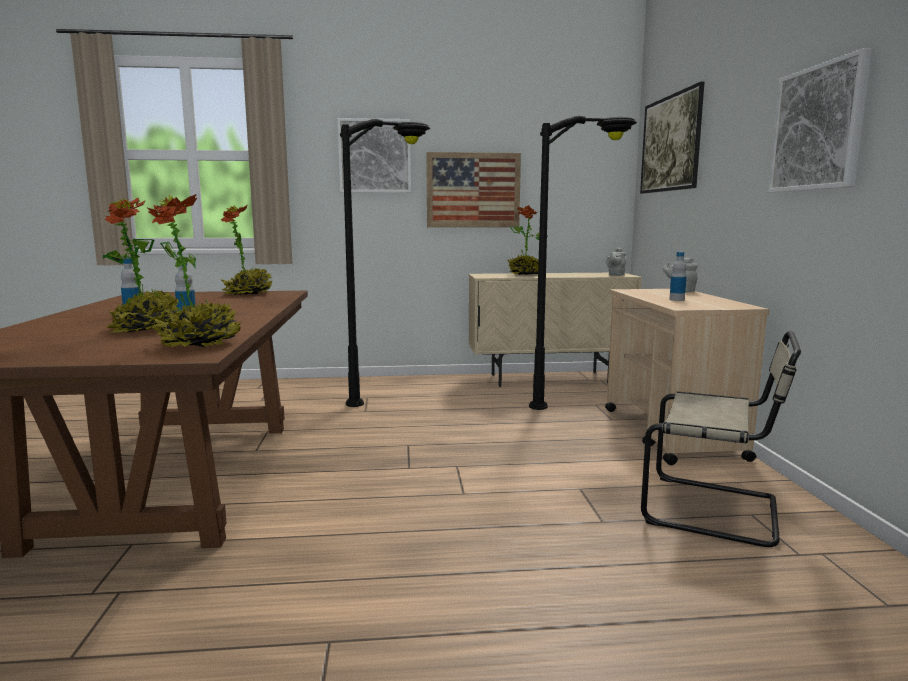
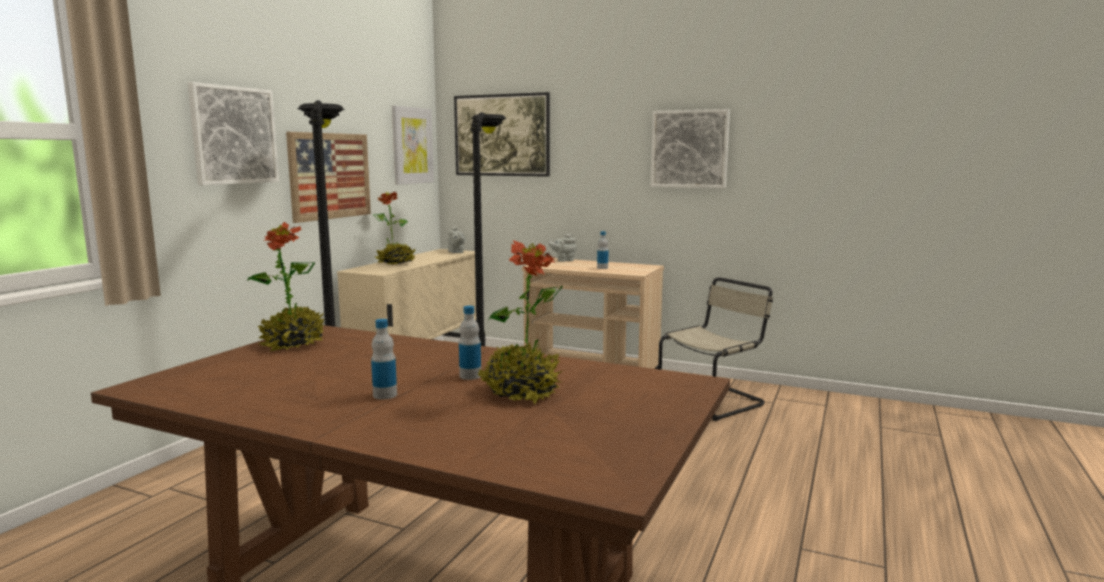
camera: 60 degrees left, 0 degrees up
potted plant [146,194,242,347] -> none
none -> picture [392,105,434,185]

